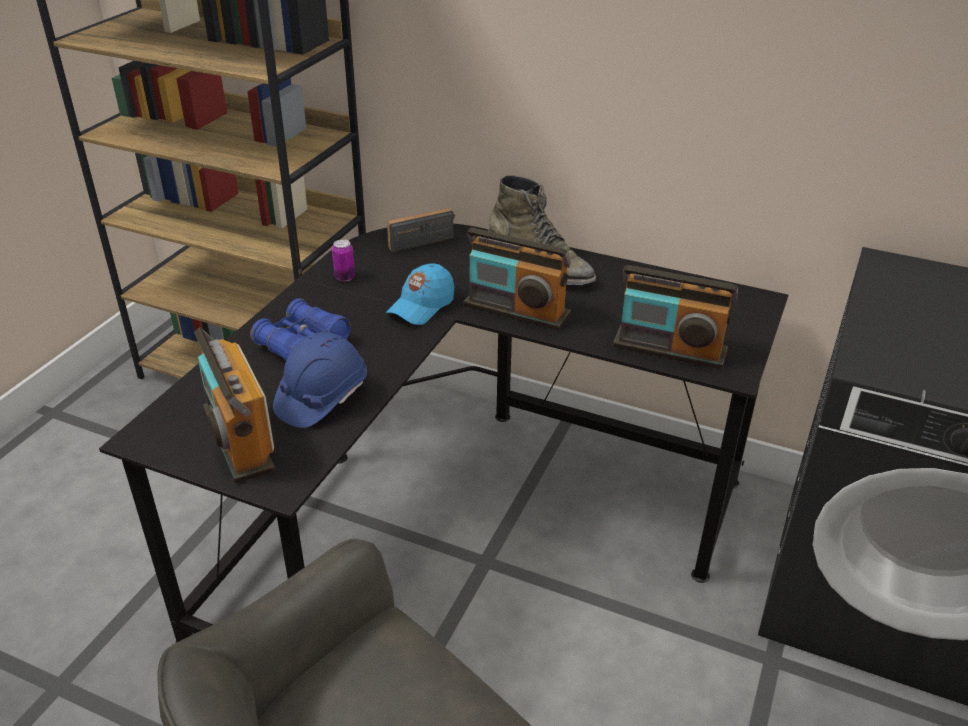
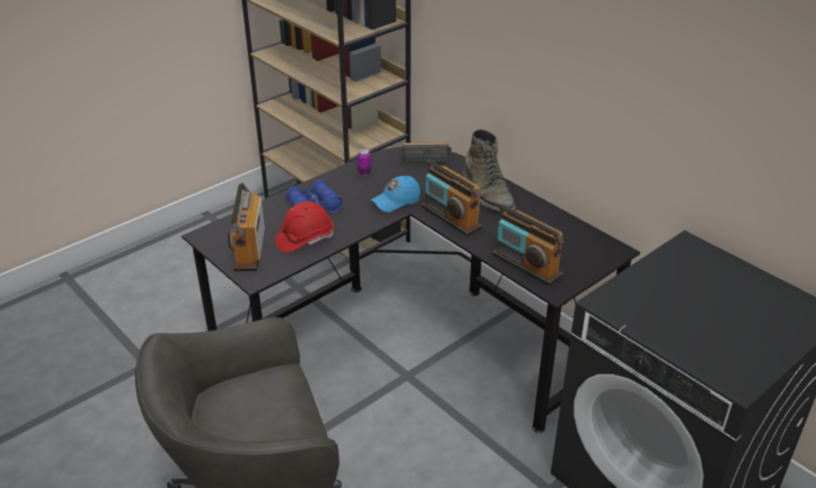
camera: 25 degrees right, 0 degrees up
blue hard hat [273,332,367,428] -> red hard hat [275,201,334,253]

